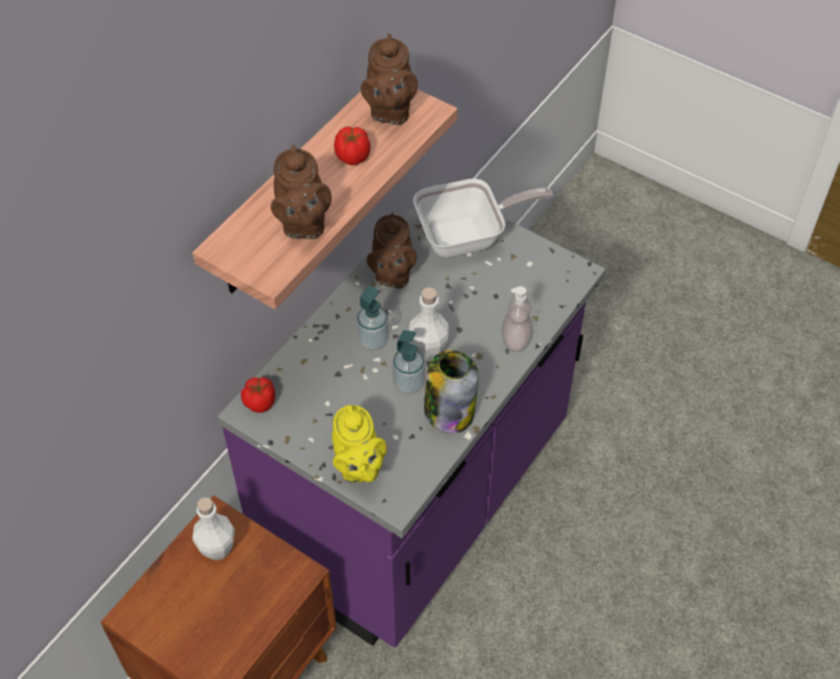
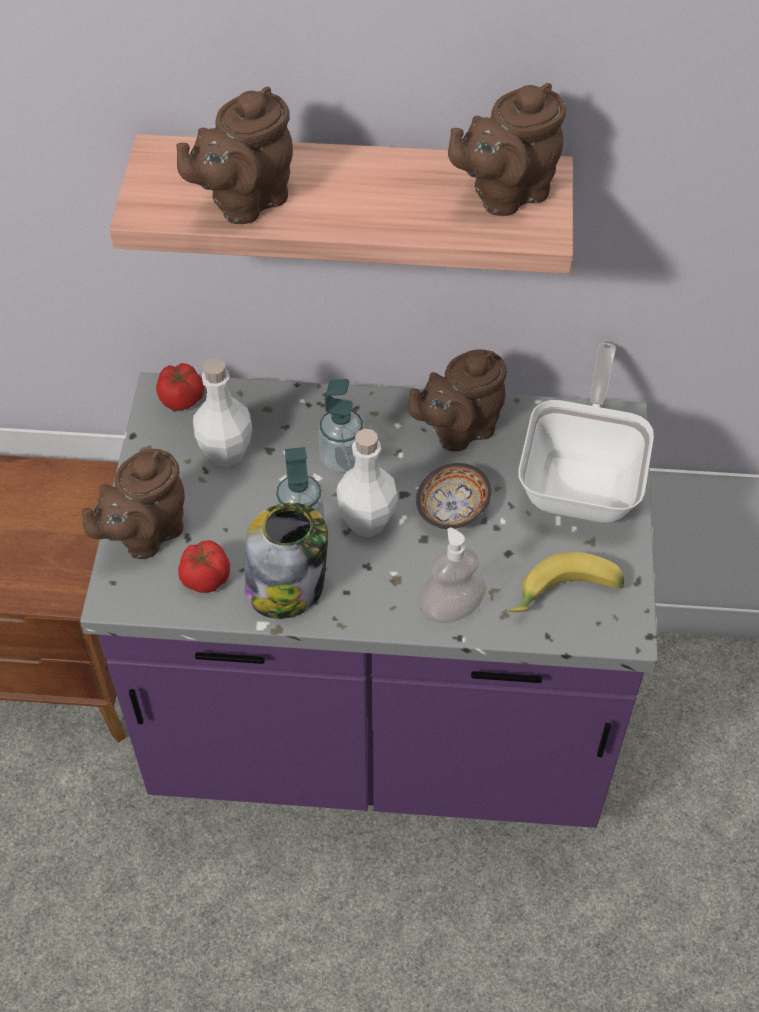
camera: 60 degrees right, 0 degrees up
white bottle [192,497,235,561] -> white bottle moved to [193,358,252,467]
yellow teapot [332,405,387,483] -> brown teapot [82,449,185,559]
tomato [334,126,371,165] -> tomato moved to [178,540,230,593]
frying pan [413,179,553,258] -> frying pan turned 120 degrees counterclockwise [518,343,654,523]
none -> bowl [416,463,491,529]
none -> banana [509,552,624,612]

